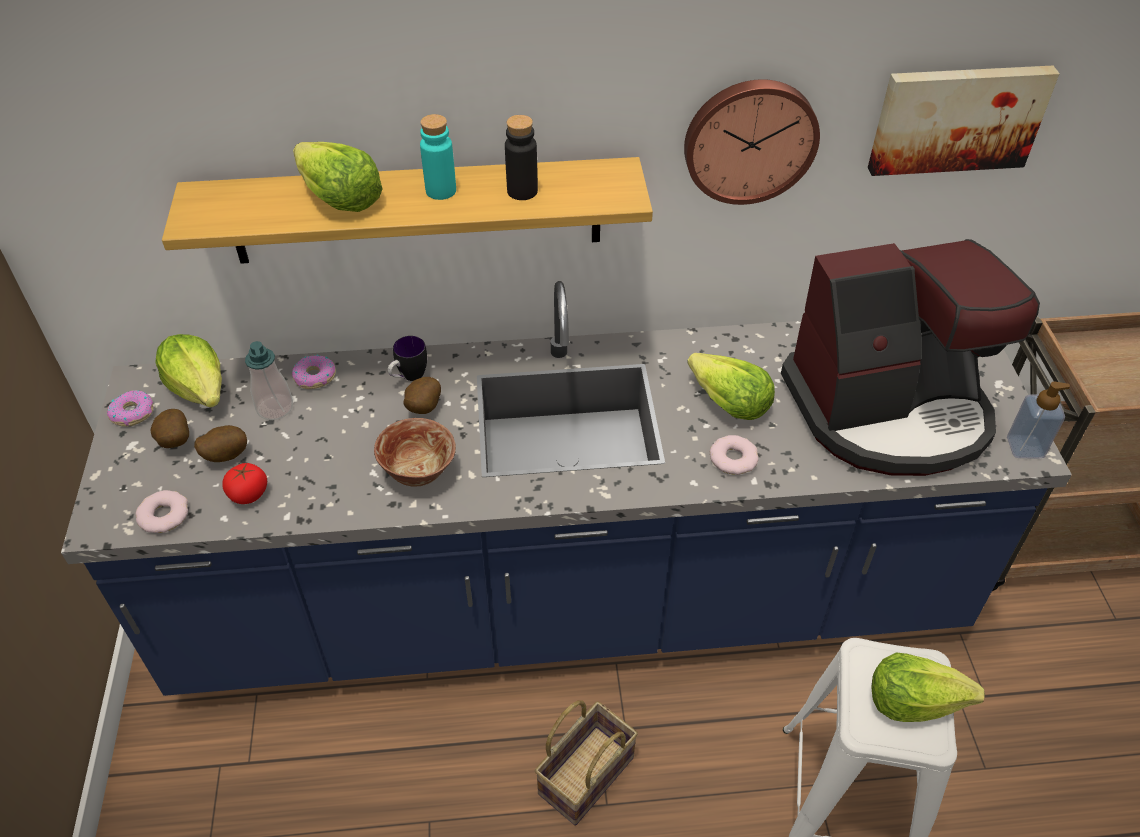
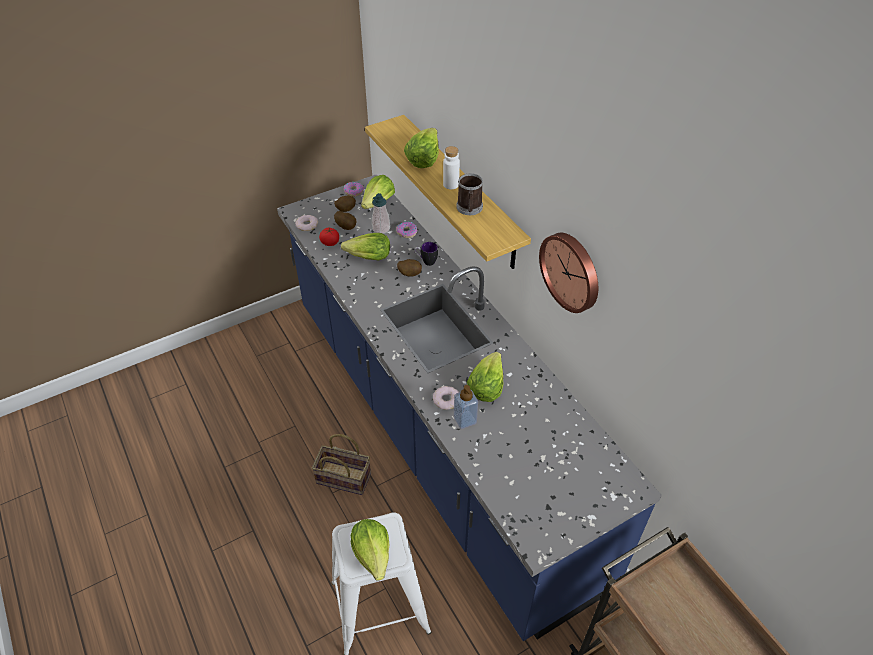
camera: 65 degrees right, 0 degrees up
bowl [374,418,456,486] -> none
turquoise bottle [420,114,456,200] -> white bottle [443,146,460,189]
black bottle [505,115,538,200] -> mug [456,173,483,215]
coffee machine [781,239,1040,476] -> none
picture [868,66,1060,176] -> none
soap dispenser [1007,381,1070,459] -> soap dispenser moved to [454,385,478,429]
none -> lettuce [341,233,390,261]

